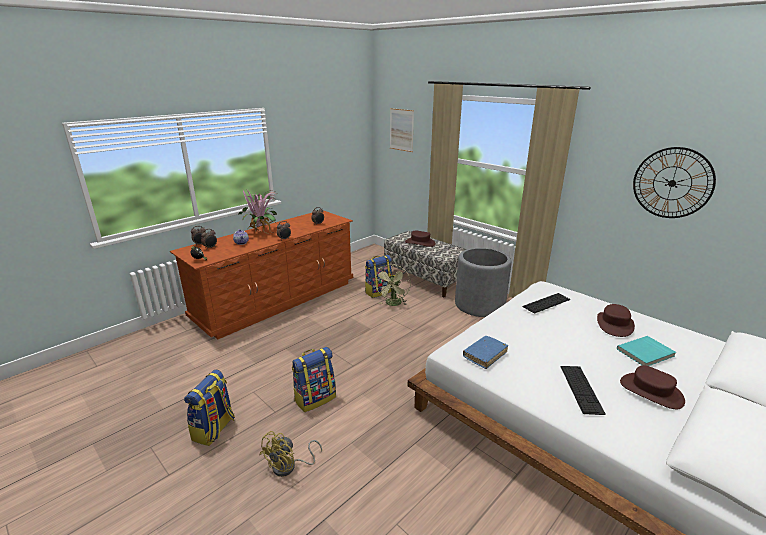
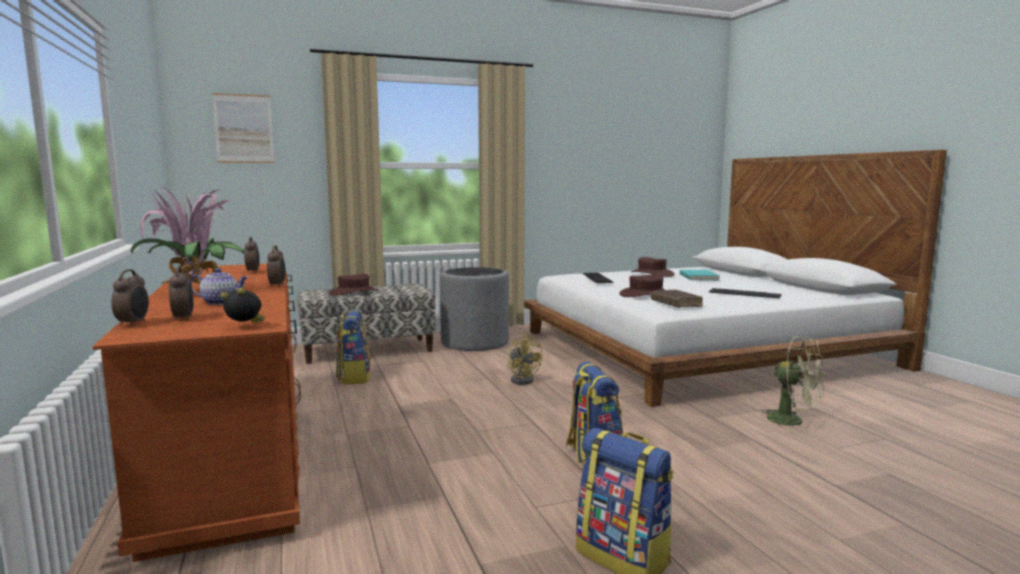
camera: 65 degrees left, 15 degrees down
yellow fan [260,431,322,477] -> yellow fan moved to [507,334,543,385]
green fan [375,264,411,306] -> green fan moved to [760,336,825,431]
blue book [463,336,508,369] -> brown book [651,289,703,308]
brown hat [620,365,685,409] -> brown hat moved to [619,274,664,297]
wall clock [633,147,716,218] -> none

